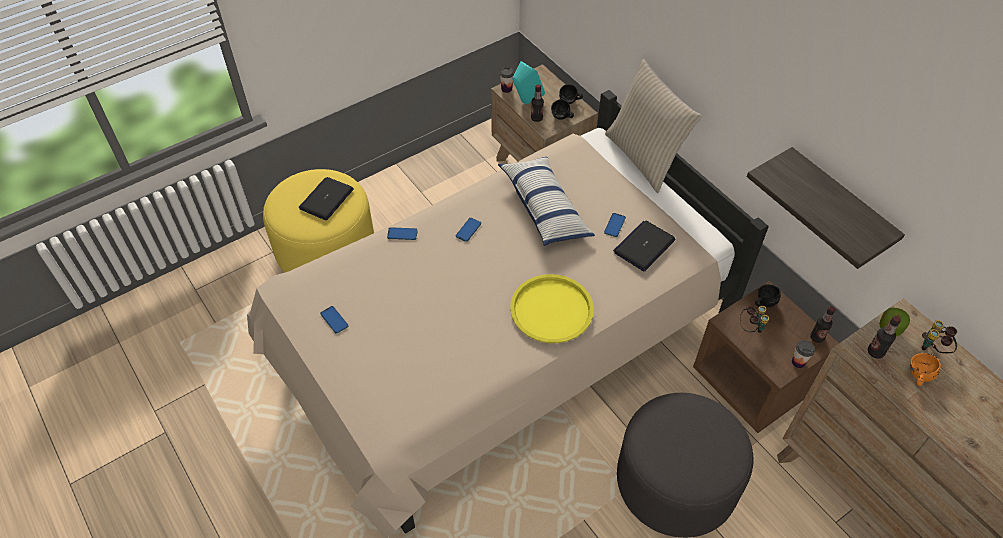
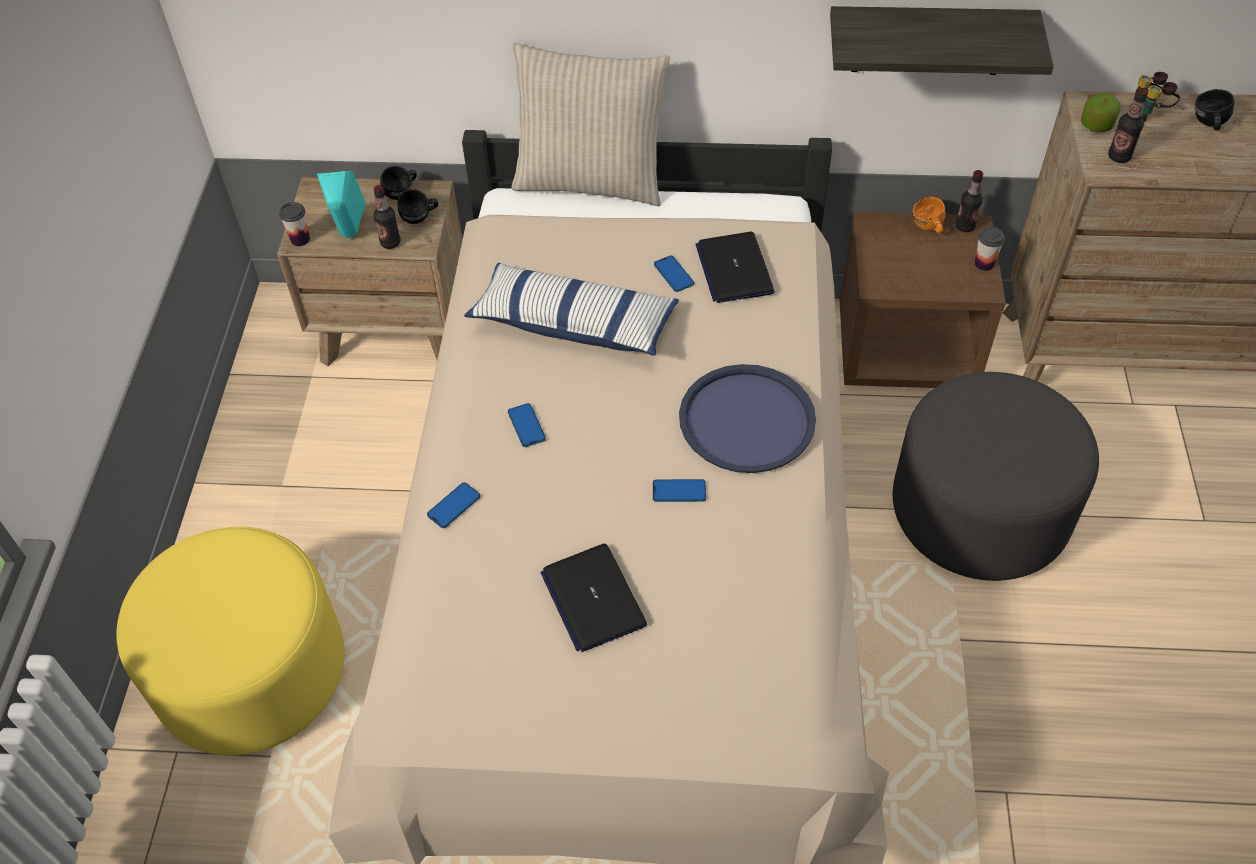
camera: 50 degrees left, 0 degrees up
laptop [299,177,354,220] -> laptop moved to [540,544,647,652]
phone [320,306,348,334] -> phone moved to [653,479,706,502]
yellow tray [510,274,594,343] -> blue tray [679,364,816,473]
binoculars [740,306,769,333] -> none
black mug [755,284,781,307] -> black mug moved to [1195,89,1234,130]
orange mug [910,353,941,386] -> orange mug moved to [913,197,946,233]

